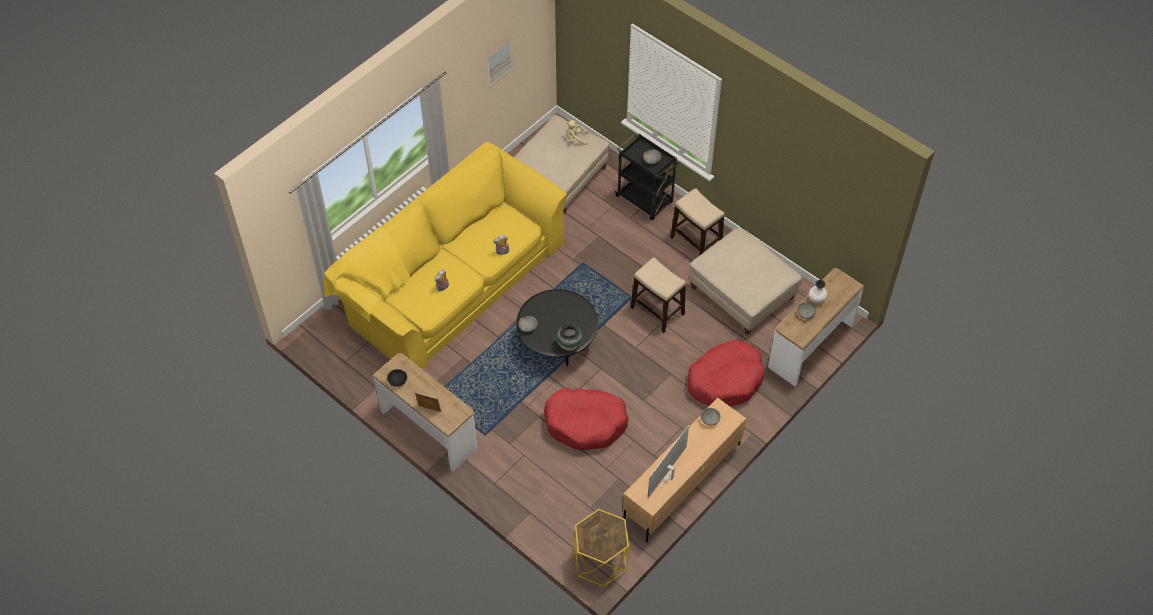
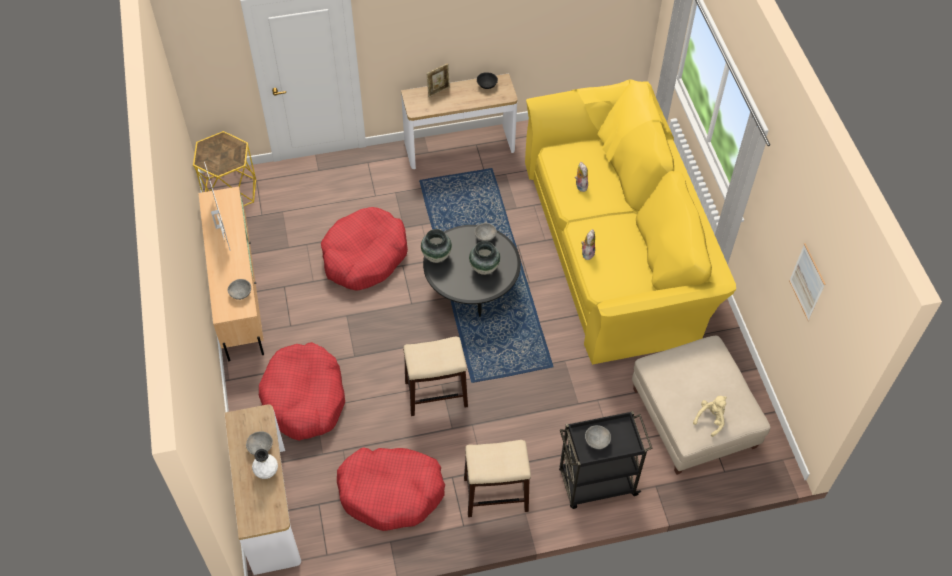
camera: 125 degrees right, 0 degrees up
beige ottoman [689,227,802,335] -> red dog bed [337,447,445,531]
none -> vase [469,241,500,275]

